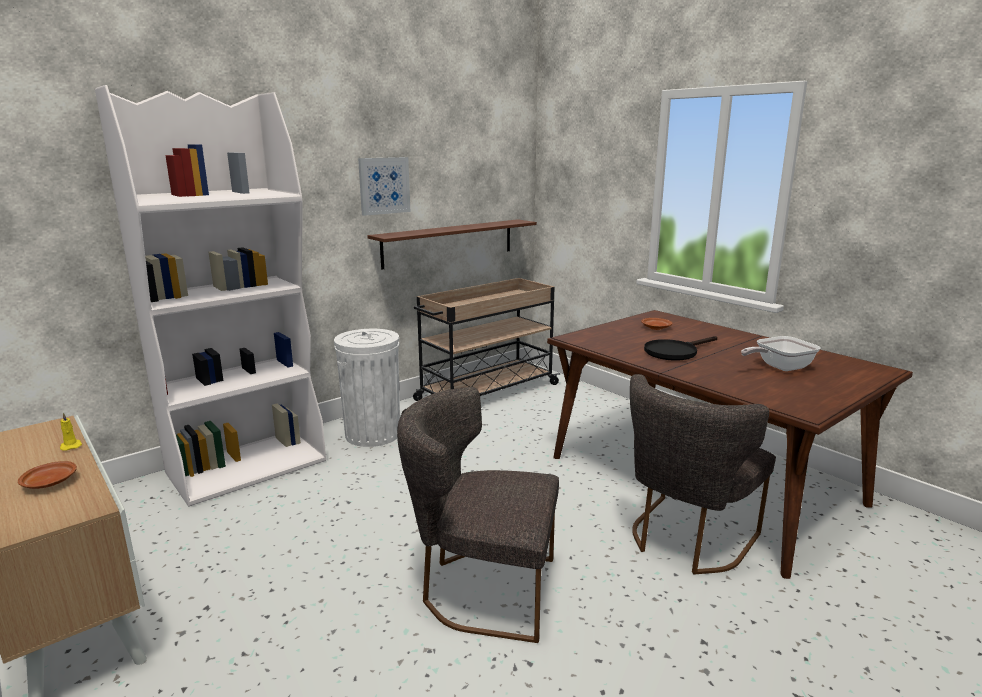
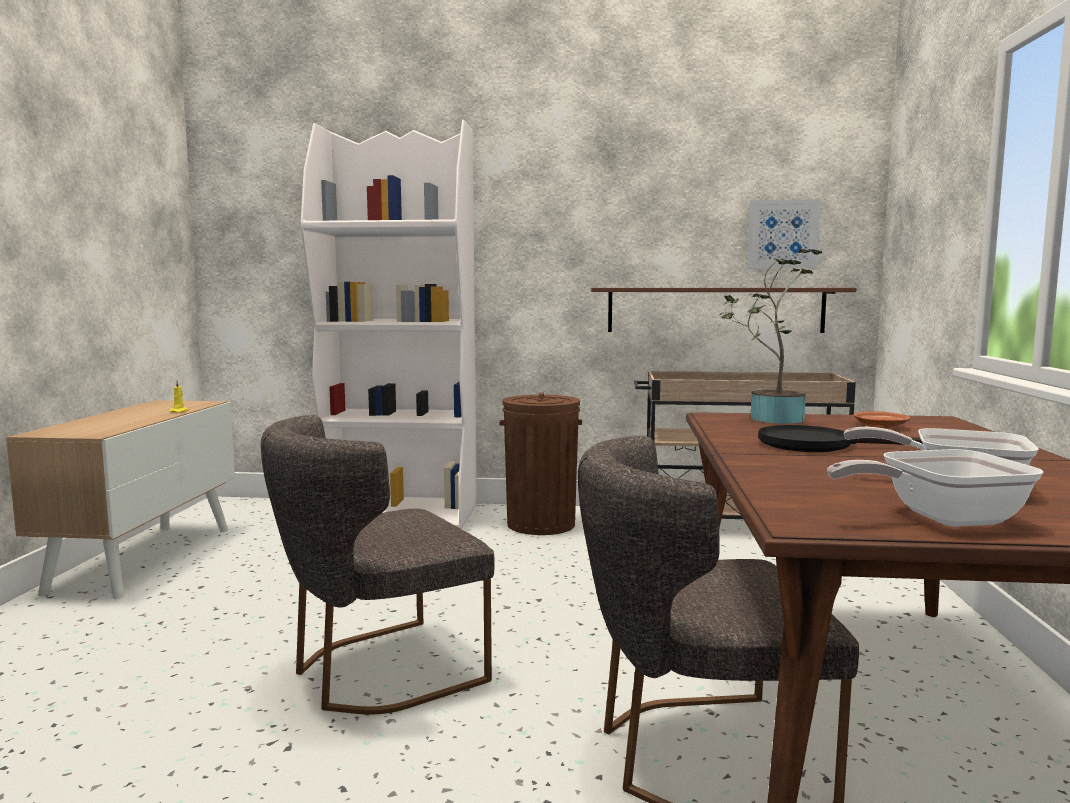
camera: 45 degrees right, 10 degrees down
brown plate [18,461,77,489] -> none
white trash can [334,329,400,447] -> brown trash can [499,392,582,535]
picture [358,157,410,216] -> picture moved to [747,199,821,269]
grey chair [397,387,559,643] -> grey chair turned 90 degrees counterclockwise [261,415,495,715]
none -> potted plant [719,249,822,424]
none -> frying pan [827,449,1044,527]

